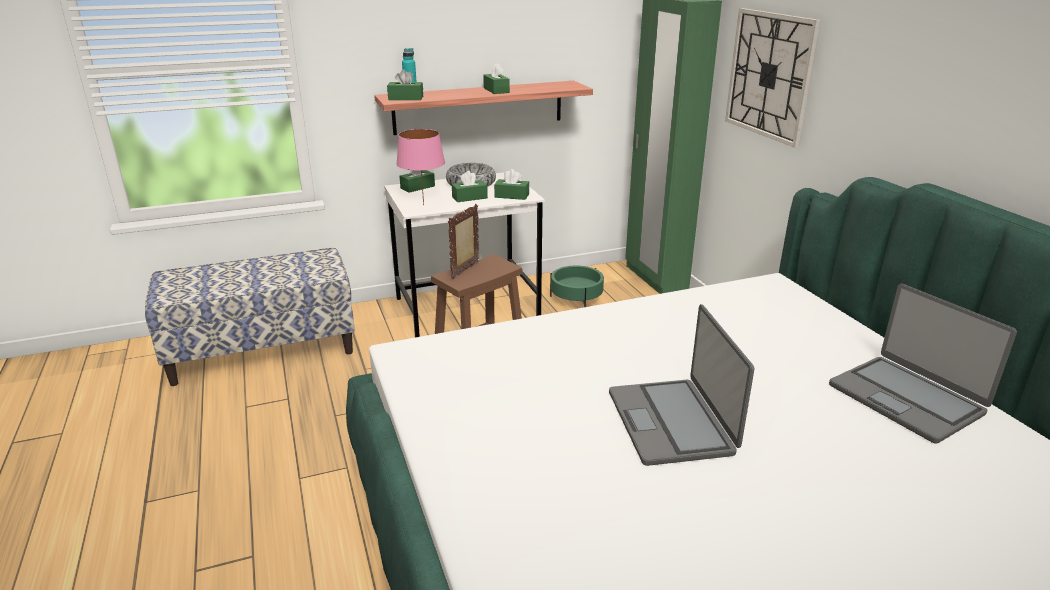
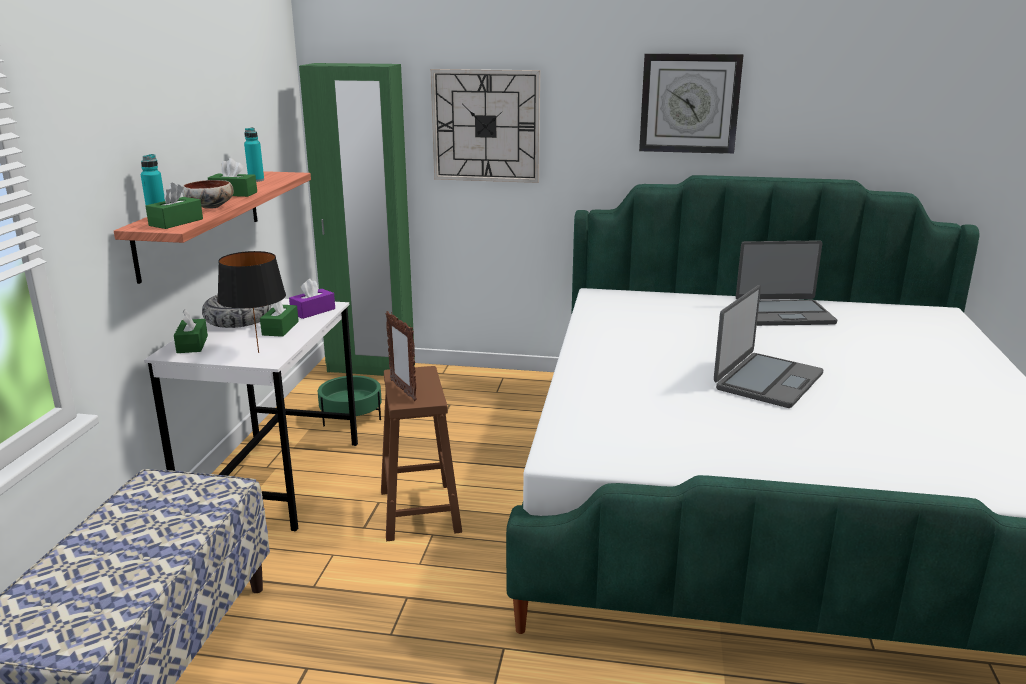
camera: 60 degrees left, 5 degrees down
pink table lamp [396,129,445,205] -> black table lamp [217,251,286,353]
green tissue box [494,169,529,200] -> purple tissue box [289,279,335,319]
laptop [609,304,754,466] -> laptop turned 75 degrees counterclockwise [714,285,824,408]
none -> bowl [182,180,234,209]
none -> turquoise bottle [244,128,264,182]
none -> wall clock [639,53,743,154]

